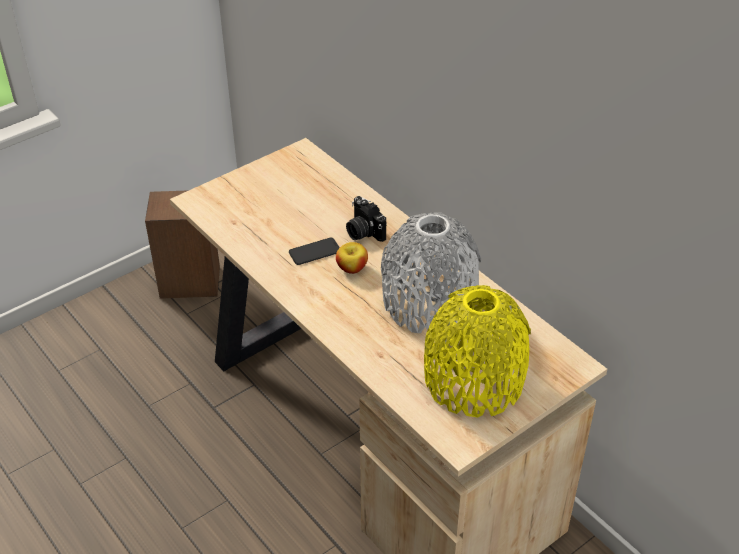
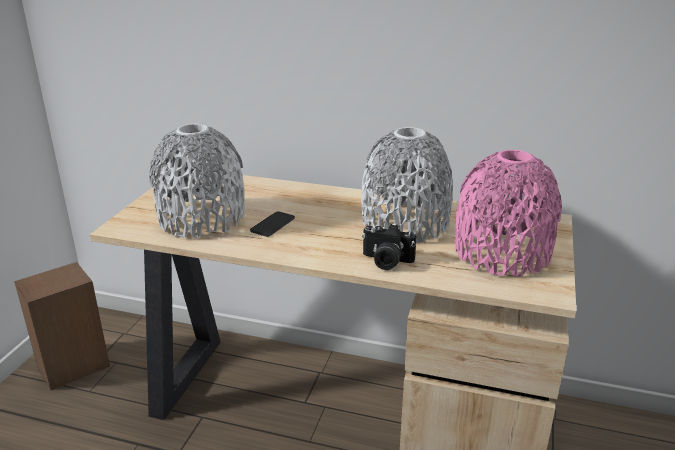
camera: 35 degrees left, 15 degrees down
apple [336,242,368,274] -> none
camera [346,196,386,242] -> camera moved to [362,224,417,270]
yellow vase [424,285,531,418] -> pink vase [455,150,562,277]
none -> grey vase [149,124,245,238]

